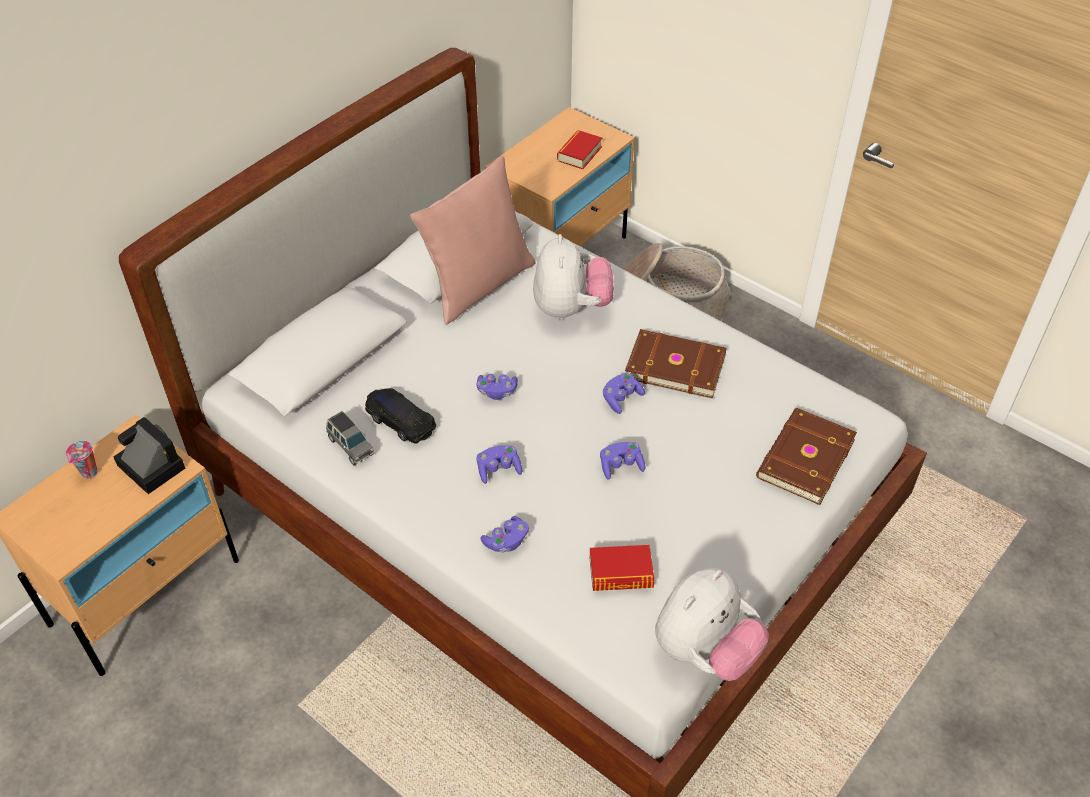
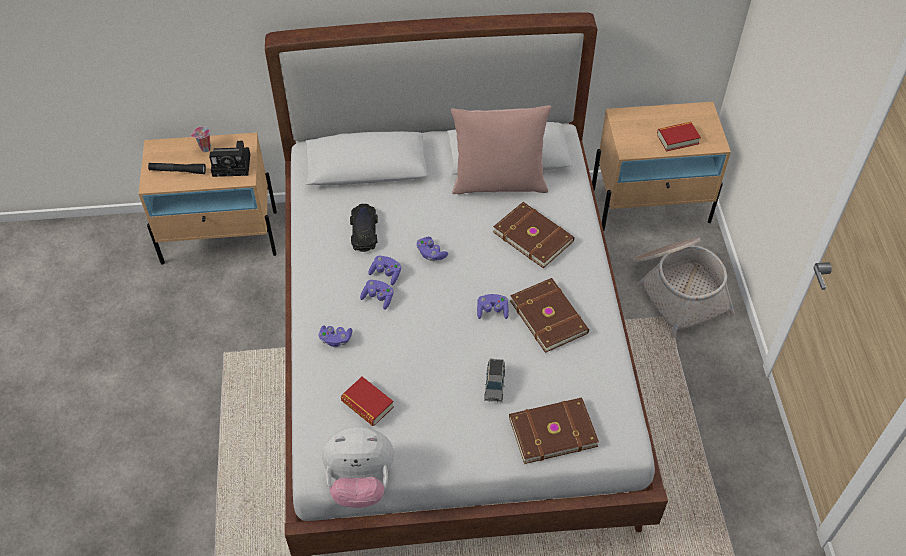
camera: 45 degrees right, 5 degrees up
camera [113,417,185,494] -> camera turned 90 degrees clockwise [209,141,250,177]
grey toy car [326,411,374,465] -> grey toy car moved to [484,359,505,402]
plush toy [533,234,614,320] -> brown book [493,202,575,268]
purple game controller [600,442,645,480] -> purple game controller moved to [368,256,401,285]
none -> black flashlight [148,163,206,174]

